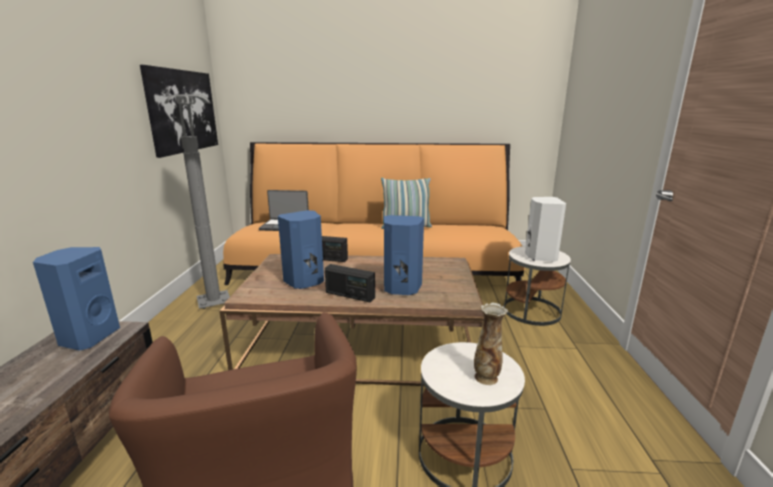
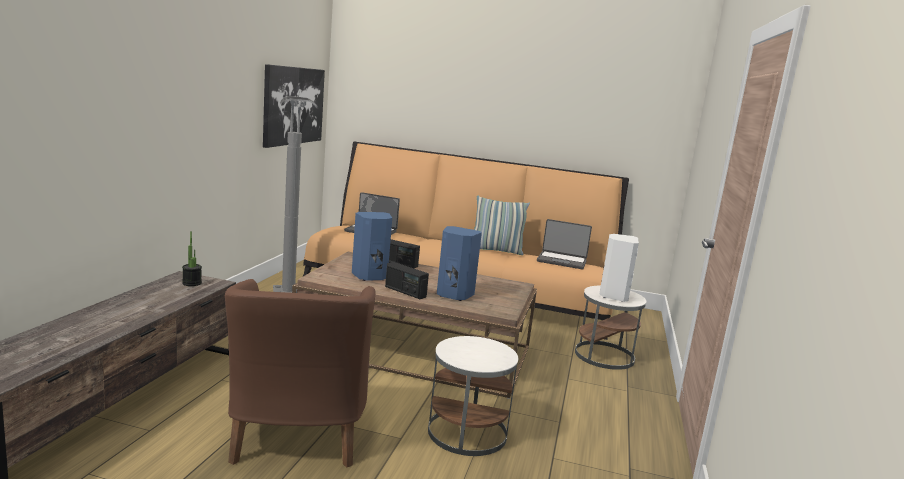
camera: 10 degrees right, 5 degrees down
blue speaker [33,247,120,351] -> potted plant [182,231,202,286]
vase [474,303,508,385] -> none
none -> laptop [537,219,592,269]

